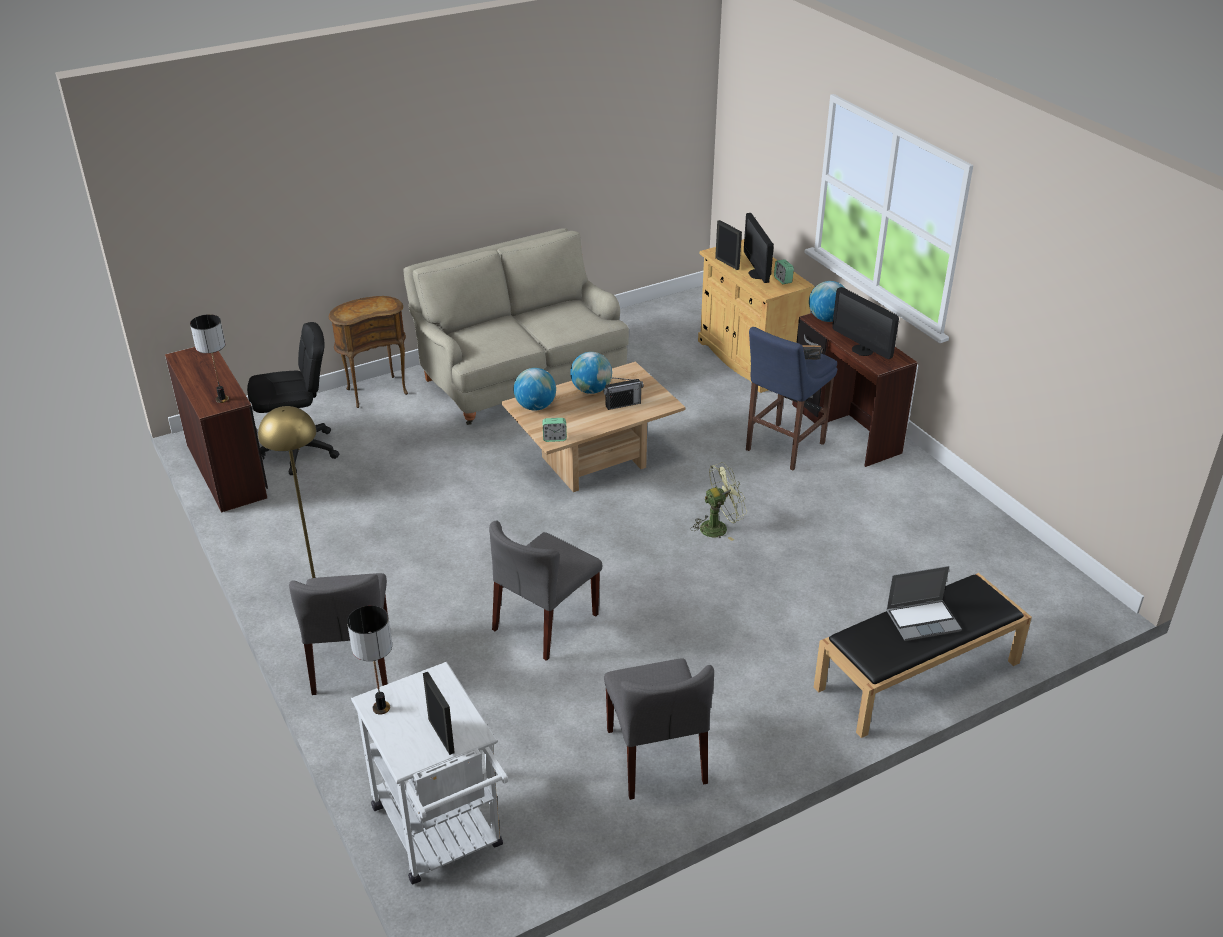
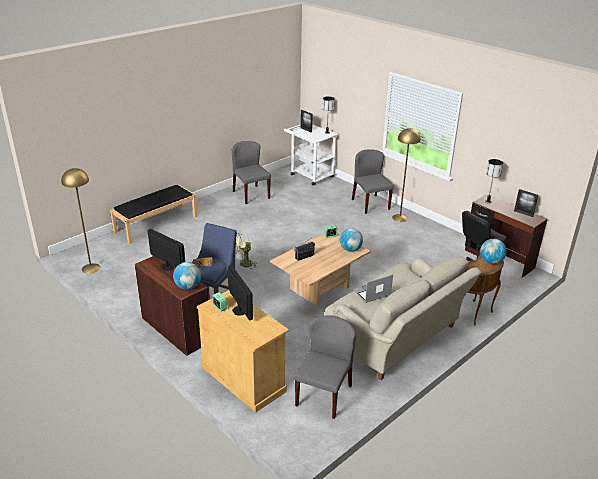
camera: 165 degrees right, 5 degrees down
grey chair [489,521,602,661] -> grey chair moved to [293,315,356,419]
globe [570,352,612,394] -> globe moved to [480,239,507,264]
picture frame [715,220,742,270] -> picture frame moved to [514,189,538,217]
laptop [886,566,962,641] -> laptop moved to [353,274,393,303]
none -> yellow floor lamp [61,168,100,274]

